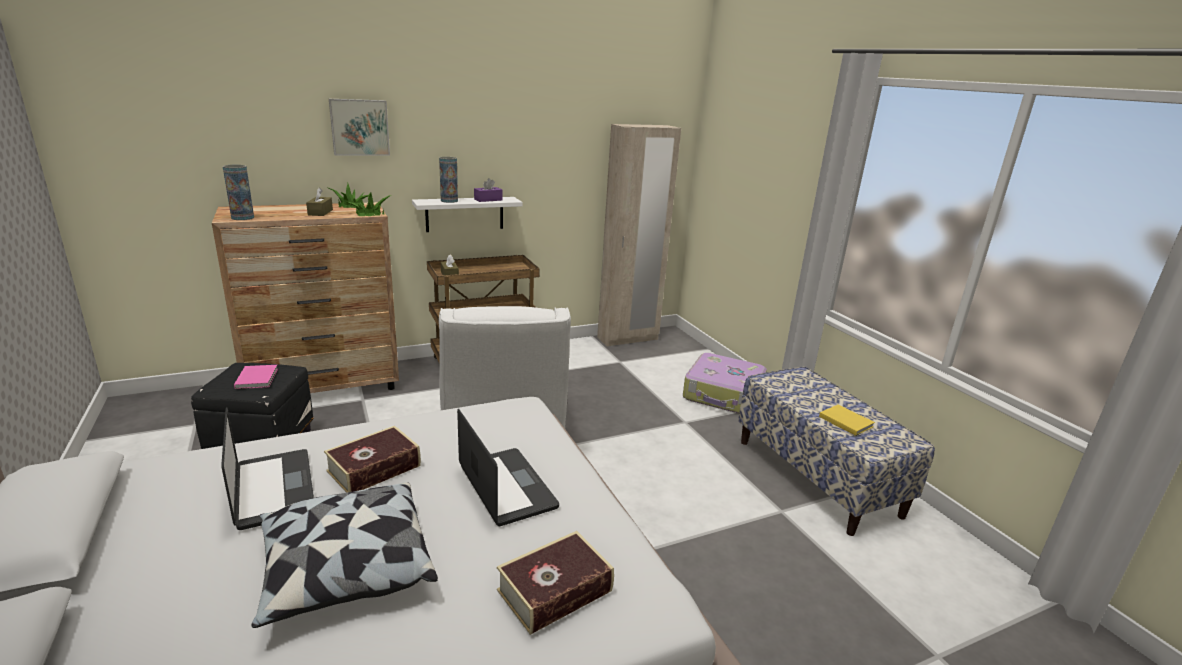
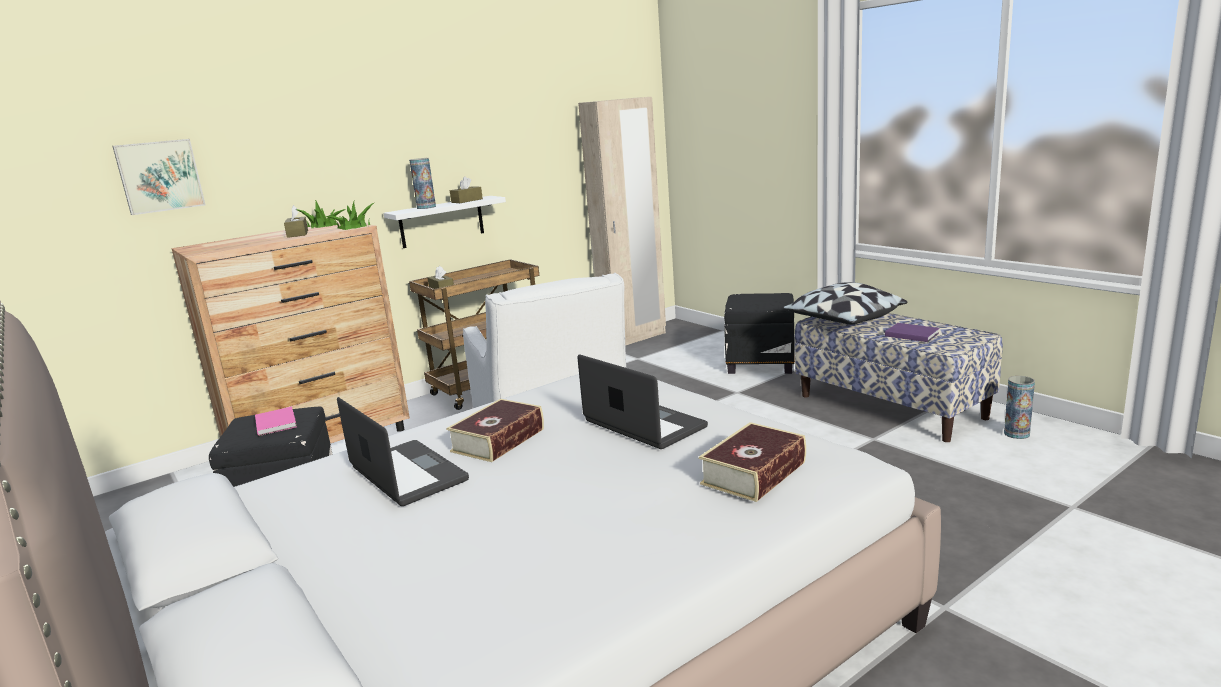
camera: 10 degrees left, 5 degrees down
vase [223,165,254,220] -> vase moved to [1004,376,1035,439]
pillow [251,482,438,628] -> pillow moved to [783,282,908,324]
picture [329,99,390,156] -> picture moved to [112,139,205,215]
purple tissue box [474,178,503,202] -> brown tissue box [450,176,483,203]
suitcase [683,353,767,413] -> black ottoman [724,293,795,374]
yellow book [819,405,875,436] -> purple book [885,323,940,342]

